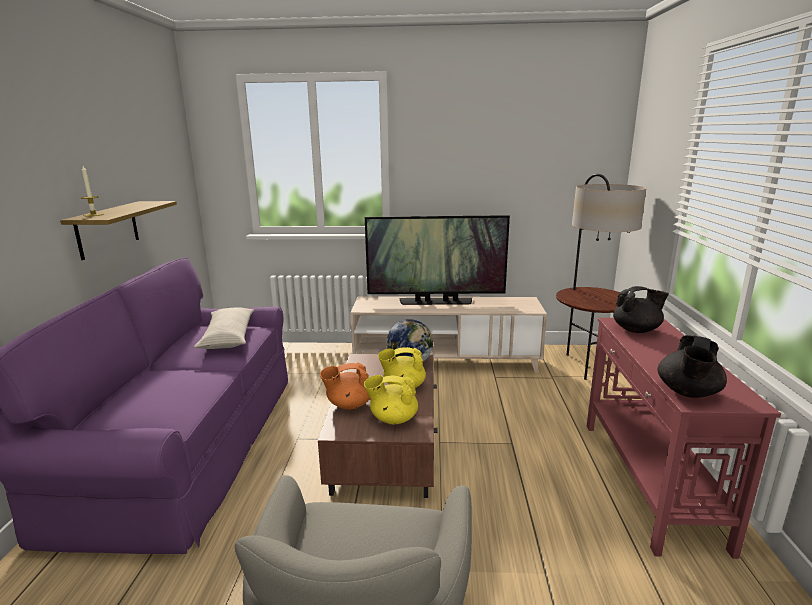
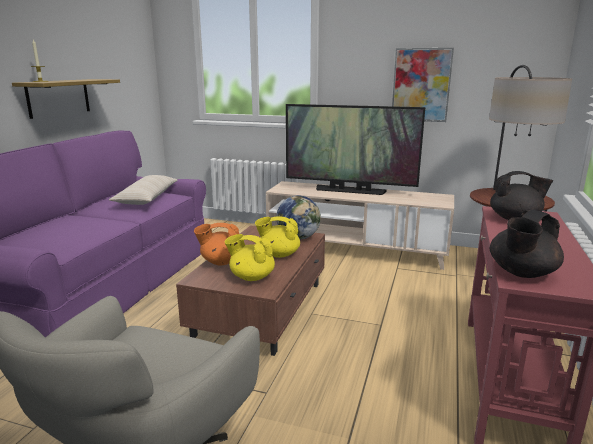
camera: 15 degrees right, 0 degrees up
none -> picture [392,48,454,122]

